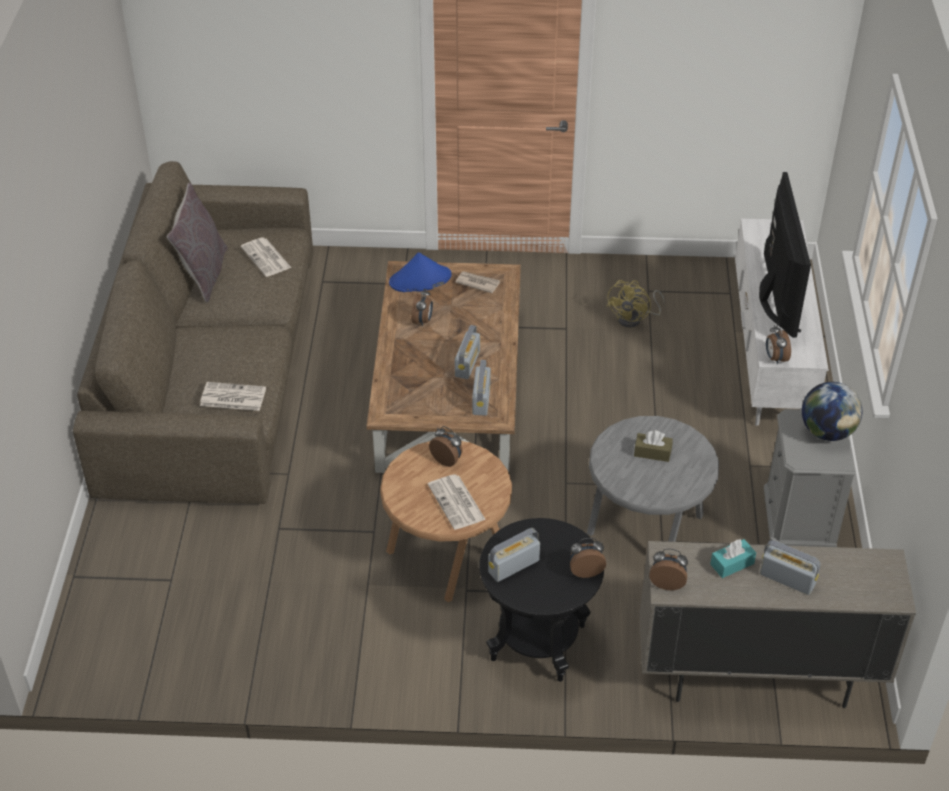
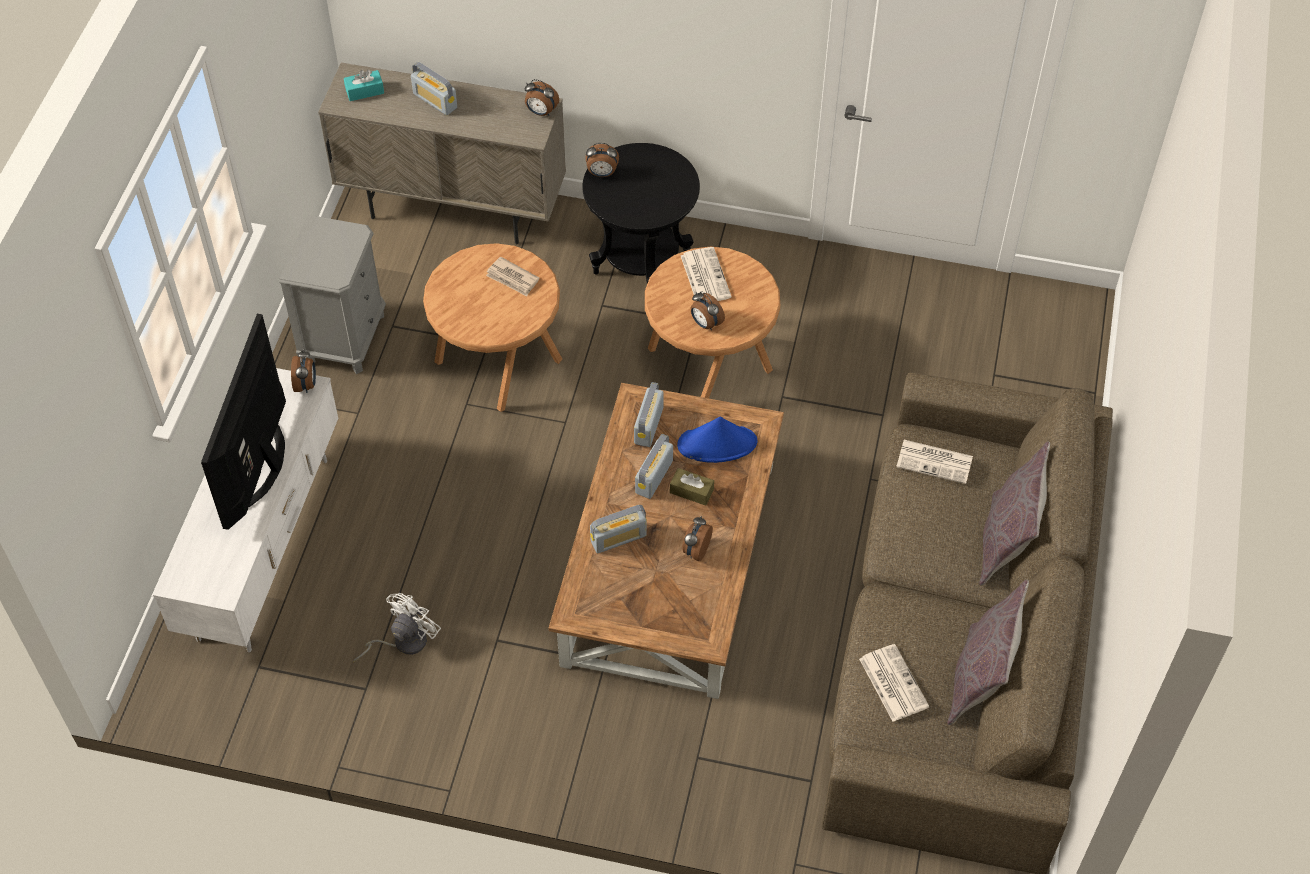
camera: 170 degrees left, 10 degrees up
blue hat [389,252,452,292] -> blue hat moved to [677,417,757,463]
newspaper [455,271,500,293] -> newspaper moved to [486,257,539,297]
radio [488,528,540,582] -> radio moved to [590,505,647,553]
grey side table [587,416,719,542] -> brown side table [423,243,562,412]
yellow fan [606,280,664,328] -> white fan [353,593,441,663]
brown tissue box [634,430,673,462] -> brown tissue box moved to [670,468,714,506]
turquoise tissue box [710,539,756,578] -> turquoise tissue box moved to [344,70,384,101]
globe [802,382,862,441] -> none
none -> grey pillow [979,441,1050,586]

